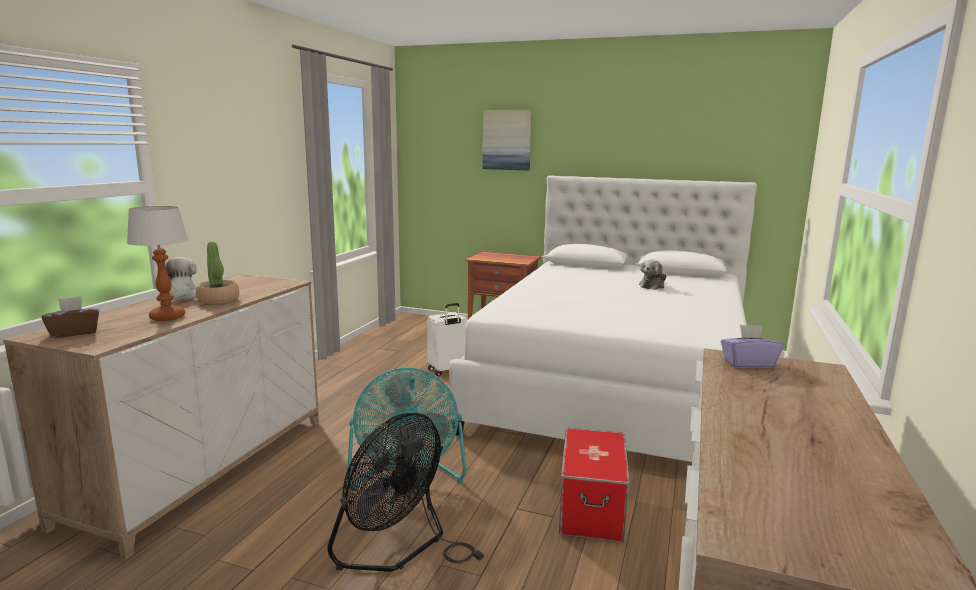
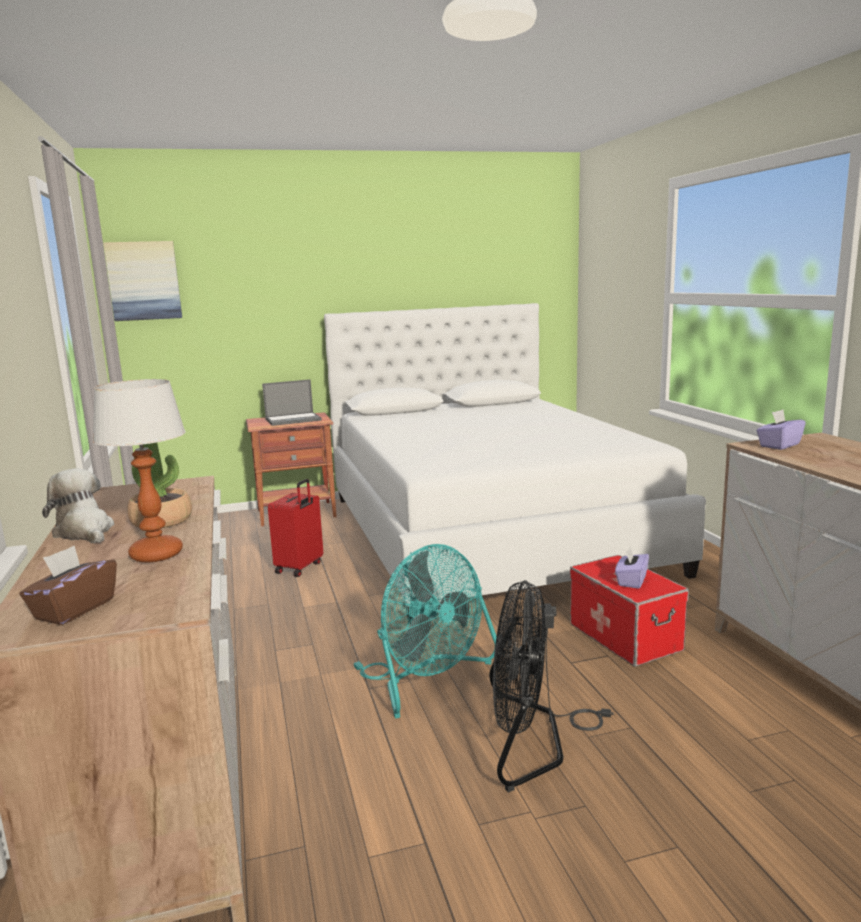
camera: 35 degrees left, 0 degrees up
white suitcase [427,303,468,376] -> red suitcase [268,479,323,577]
picture [483,110,532,170] -> picture moved to [103,241,182,321]
plush toy [639,259,667,290] -> none
none -> laptop [262,379,322,426]
none -> purple tissue box [615,546,649,589]

